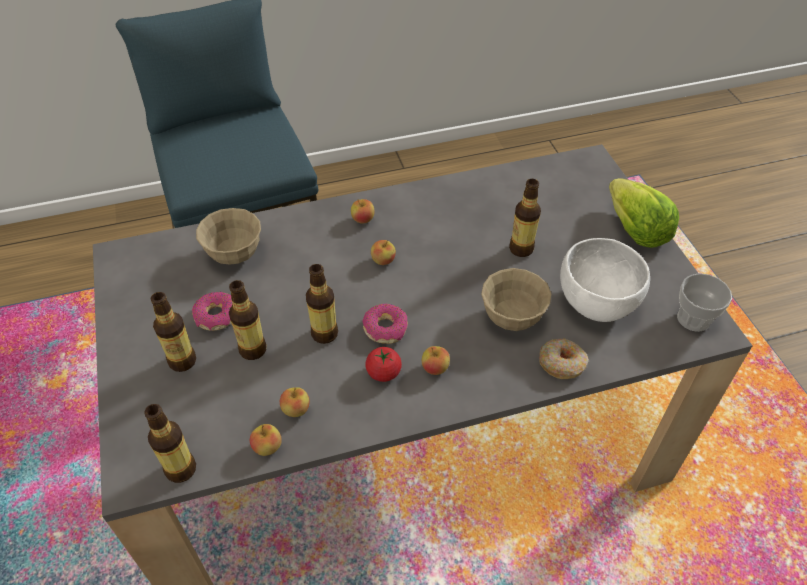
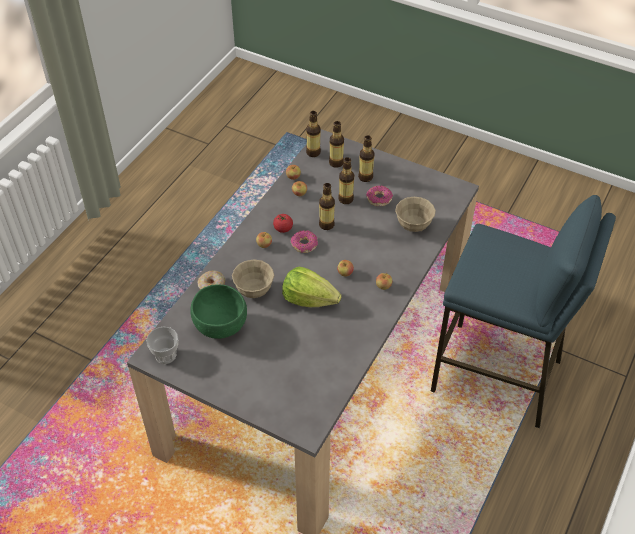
camera: 135 degrees right, 0 degrees up
bottle [509,179,541,257] -> bottle moved to [329,121,344,168]
white bowl [560,238,650,322] -> green bowl [190,284,247,339]
lettuce [609,178,679,248] -> lettuce moved to [282,267,341,307]

